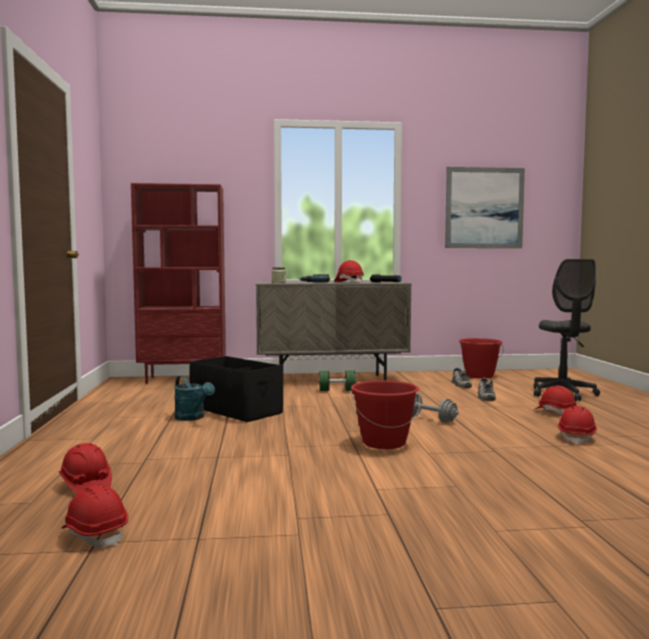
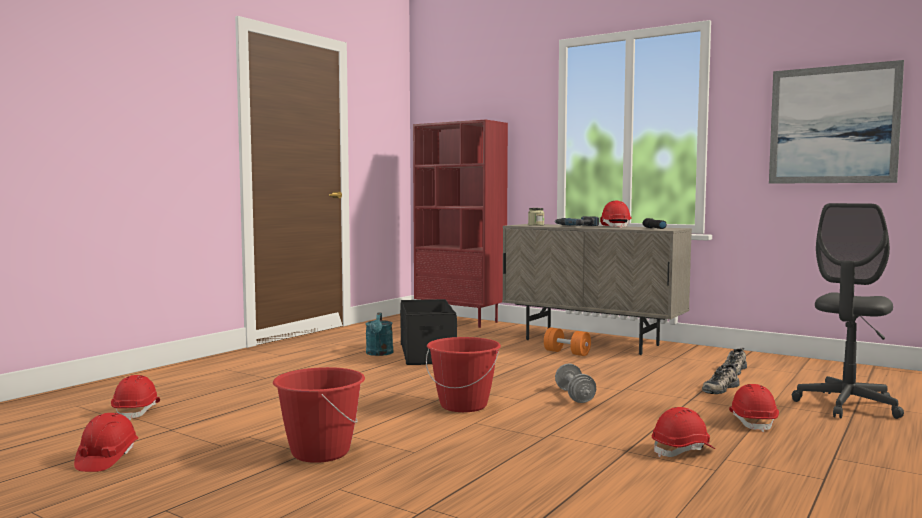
camera: 40 degrees right, 0 degrees up
red hard hat [59,443,112,494] -> red hard hat moved to [74,413,138,472]
green dumbbell [318,370,356,391] -> orange dumbbell [544,327,591,356]
red bucket [459,338,504,379] -> red bucket moved to [273,367,365,463]

